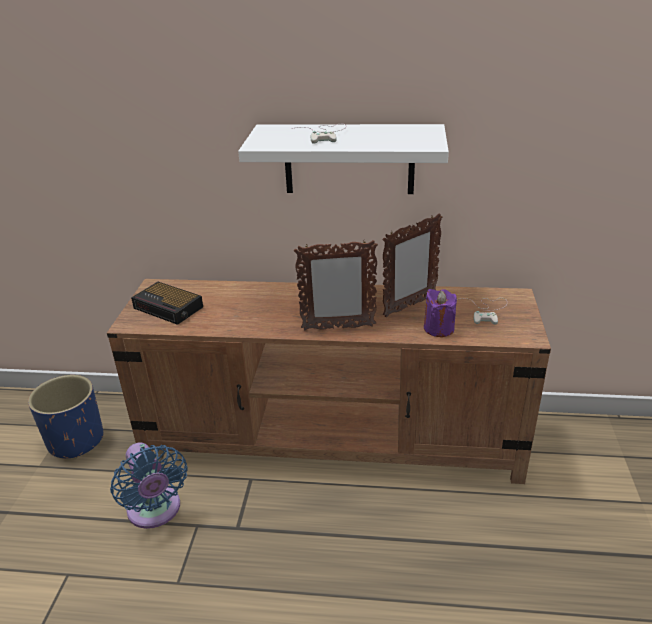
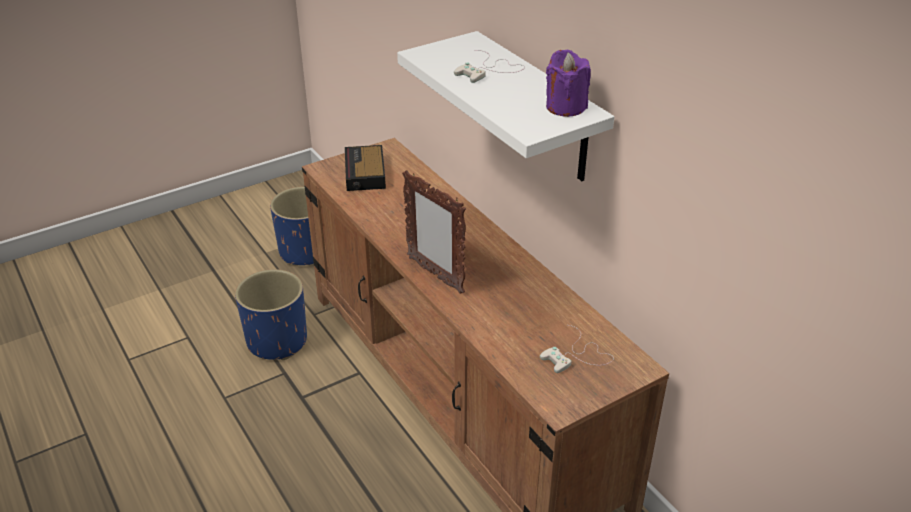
camera: 50 degrees right, 5 degrees up
blue fan [110,442,188,529] -> blue planter [235,269,307,360]
picture frame [383,213,442,317] -> none
purple candle [424,289,457,337] -> purple candle moved to [546,50,591,117]

